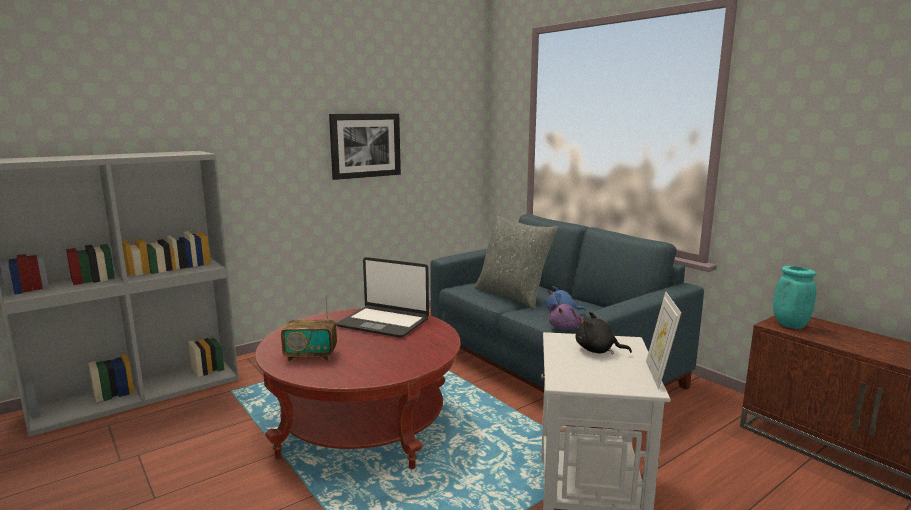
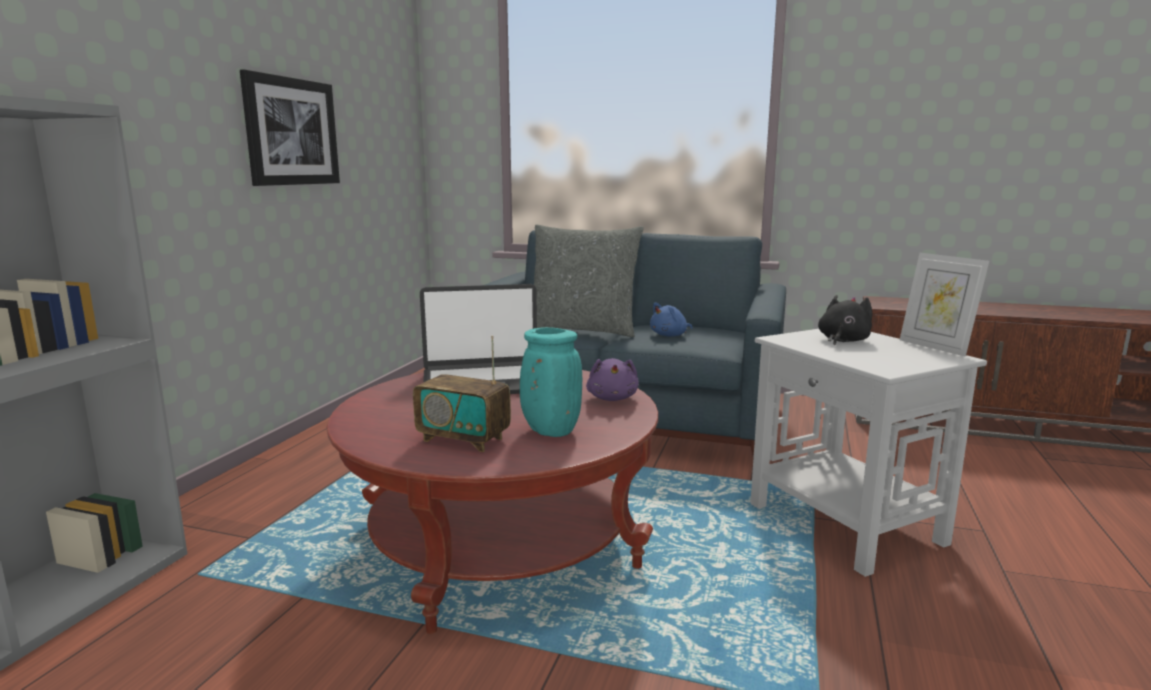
camera: 35 degrees left, 0 degrees up
radio [281,294,337,361] -> radio turned 60 degrees clockwise [413,336,511,452]
purple plush toy [549,303,581,330] -> purple plush toy moved to [586,358,639,401]
black plush toy [576,312,632,354] -> black plush toy turned 135 degrees clockwise [818,295,872,345]
turquoise vase [773,266,816,329] -> turquoise vase moved to [520,327,582,437]

